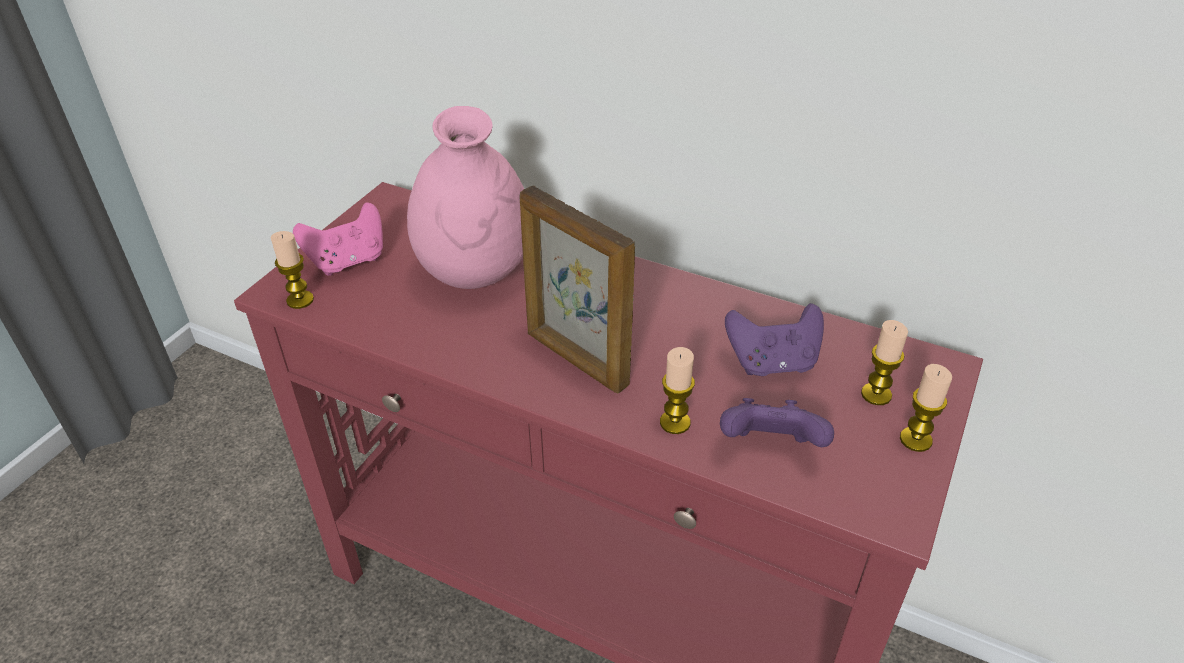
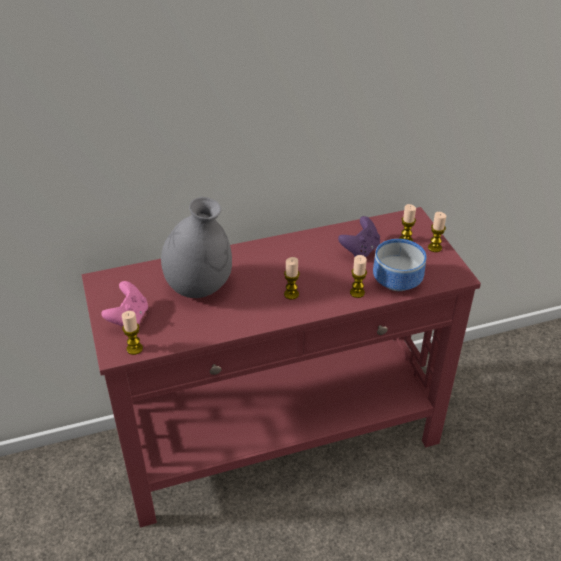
camera: 45 degrees left, 0 degrees up
pink vase [407,106,524,289] -> grey vase [161,197,232,298]
picture frame [519,186,635,394] -> candle [284,257,300,300]
purple game controller [720,398,834,447] -> bowl [373,239,426,291]

